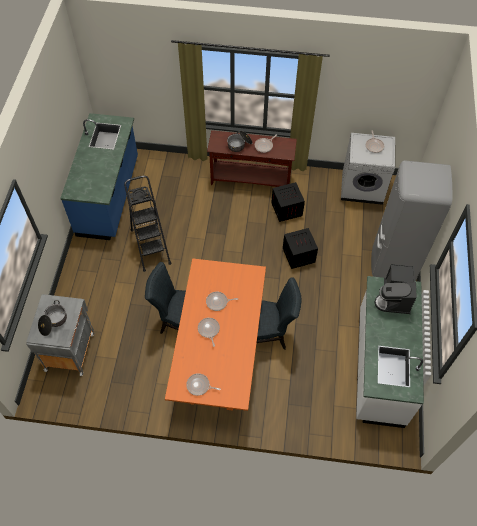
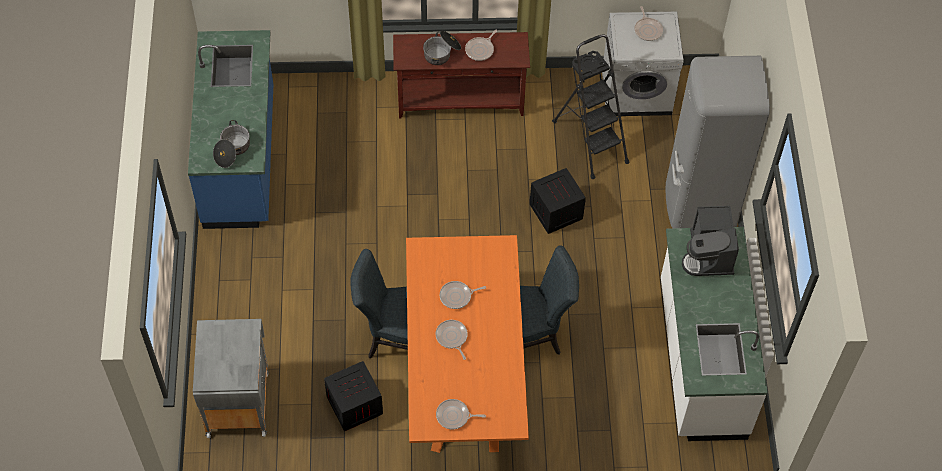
camera: 10 degrees left, 0 degrees up
cooking pot [38,300,67,336] -> cooking pot moved to [213,120,250,168]
step ladder [124,176,172,272] -> step ladder moved to [552,34,630,179]
crate [272,182,305,222] -> crate moved to [324,361,383,431]

